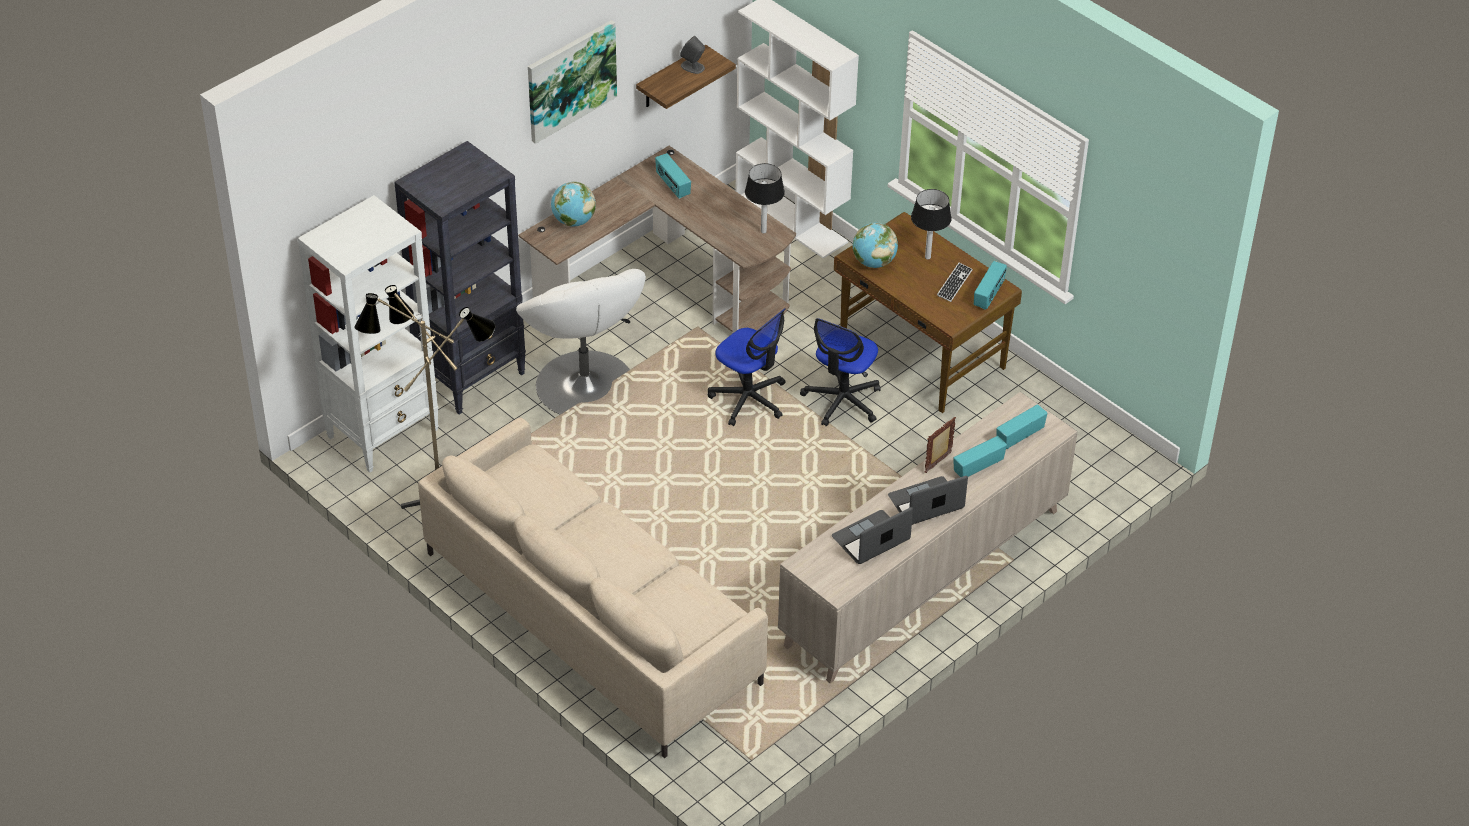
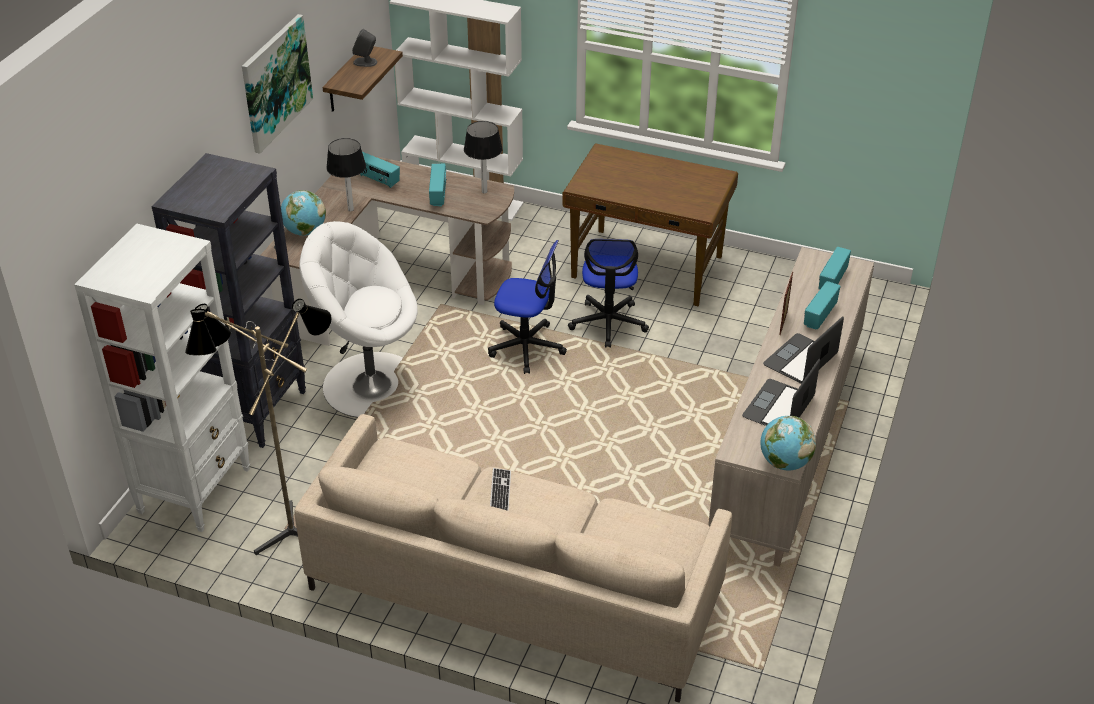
camera: 25 degrees left, 5 degrees down
white armchair [516,269,646,414] -> white armchair turned 150 degrees clockwise [299,221,418,418]
globe [853,223,898,268] -> globe moved to [761,416,816,471]
table lamp [911,189,952,259] -> table lamp moved to [326,138,366,211]
keyboard [937,263,973,302] -> keyboard moved to [490,468,511,511]
radio [974,261,1007,310] -> radio moved to [429,164,447,207]

